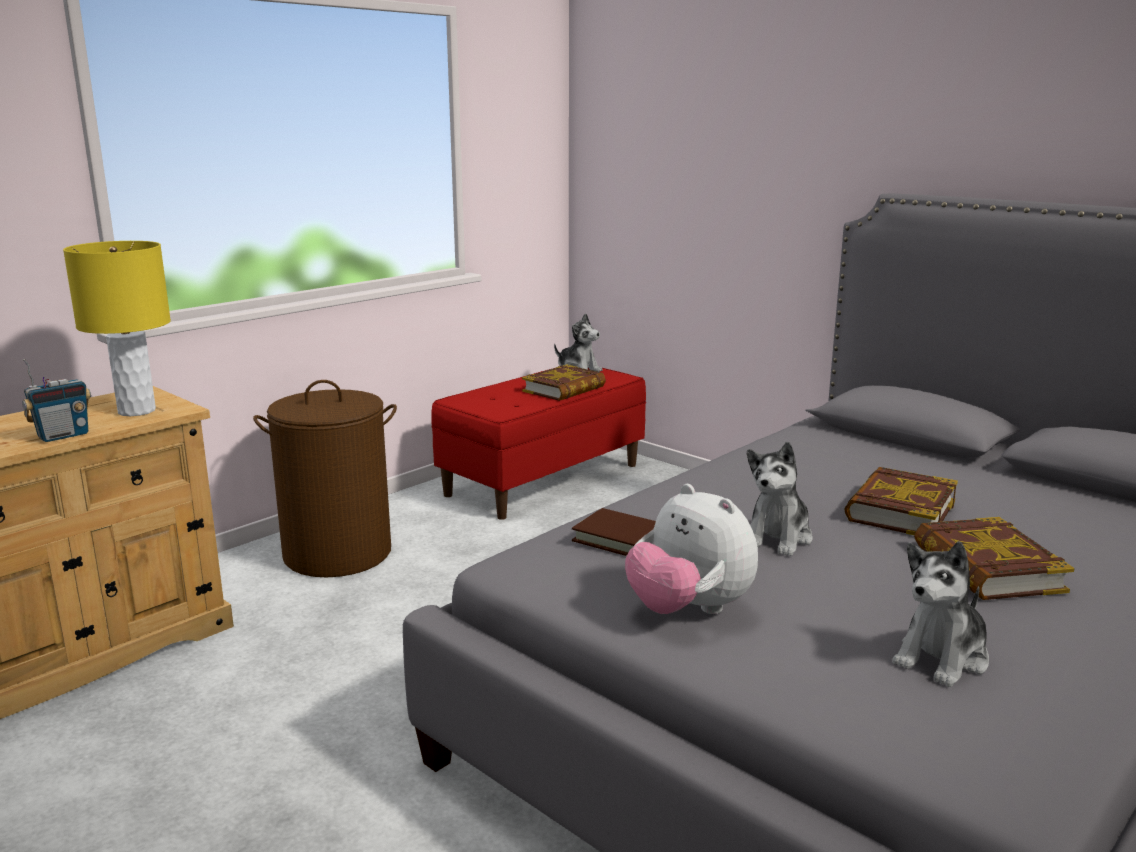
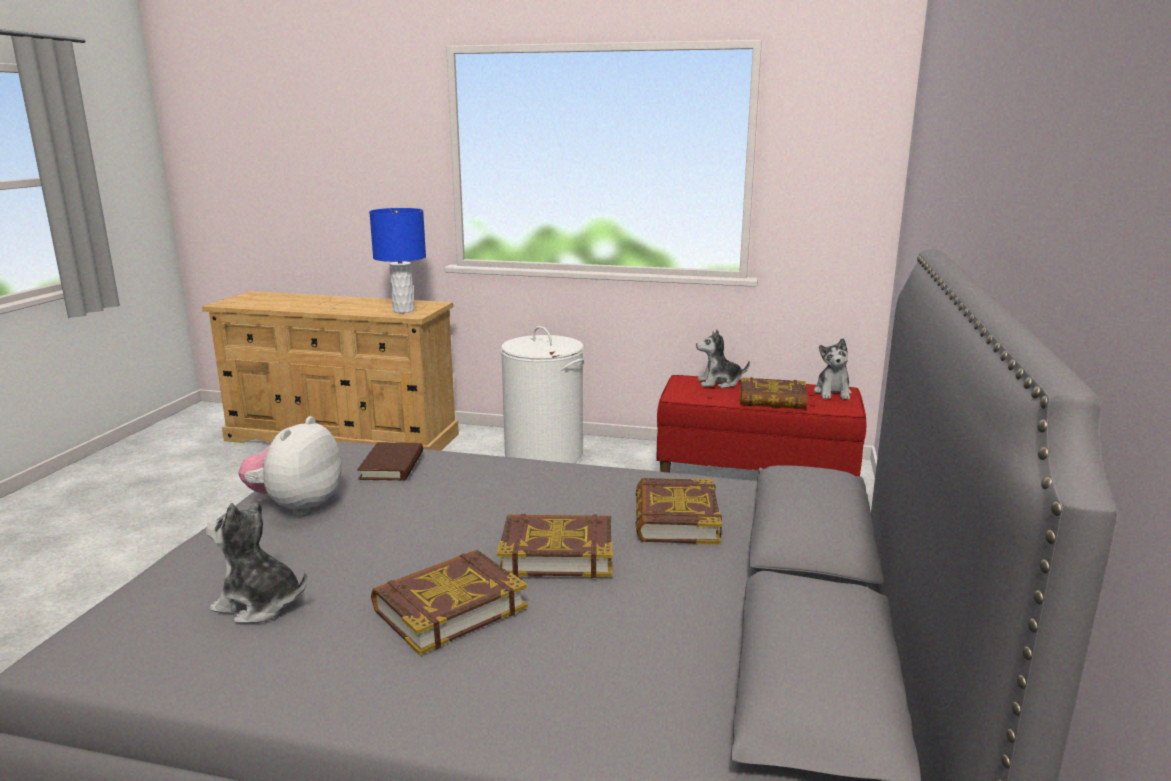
camera: 60 degrees right, 0 degrees up
radio [22,359,91,442] -> none
yellow table lamp [63,241,171,416] -> blue table lamp [369,208,426,313]
brown laundry basket [253,380,397,578] -> white laundry basket [501,326,584,464]
plush toy [747,442,813,556] -> plush toy moved to [696,329,750,388]
none -> book [635,478,722,544]

